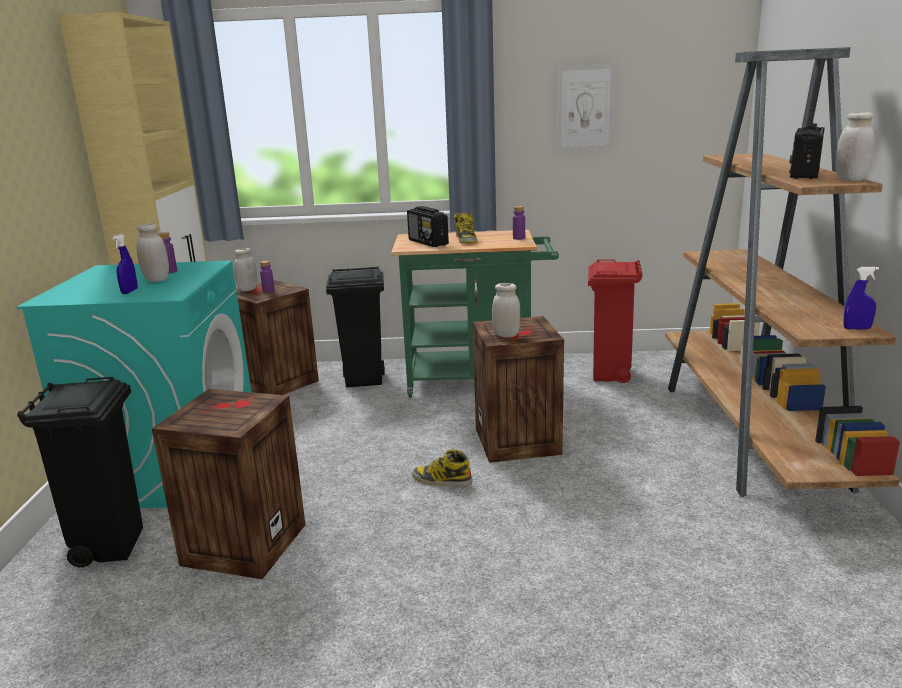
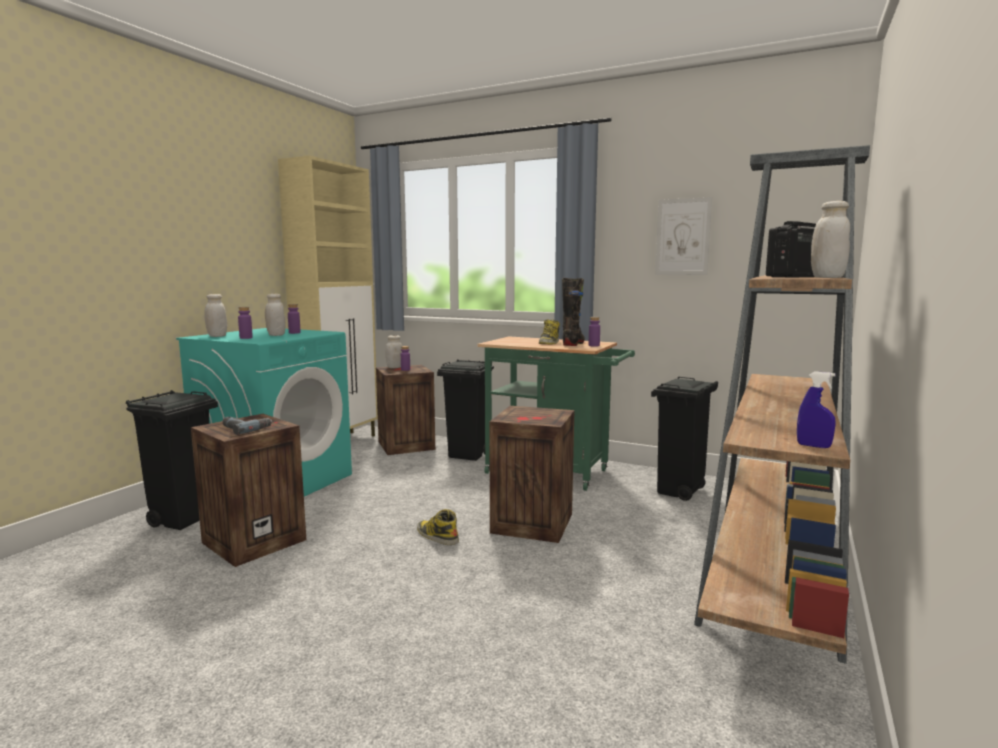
camera: 25 degrees right, 10 degrees down
blue spray bottle [112,234,138,294] -> purple bottle [238,307,253,339]
radio [407,206,449,247] -> none
white jar [492,283,520,338] -> white jar moved to [204,294,227,337]
red trash can [588,259,643,383] -> black trash can [651,377,718,501]
none -> power drill [222,417,272,435]
none -> black boot [562,278,585,346]

